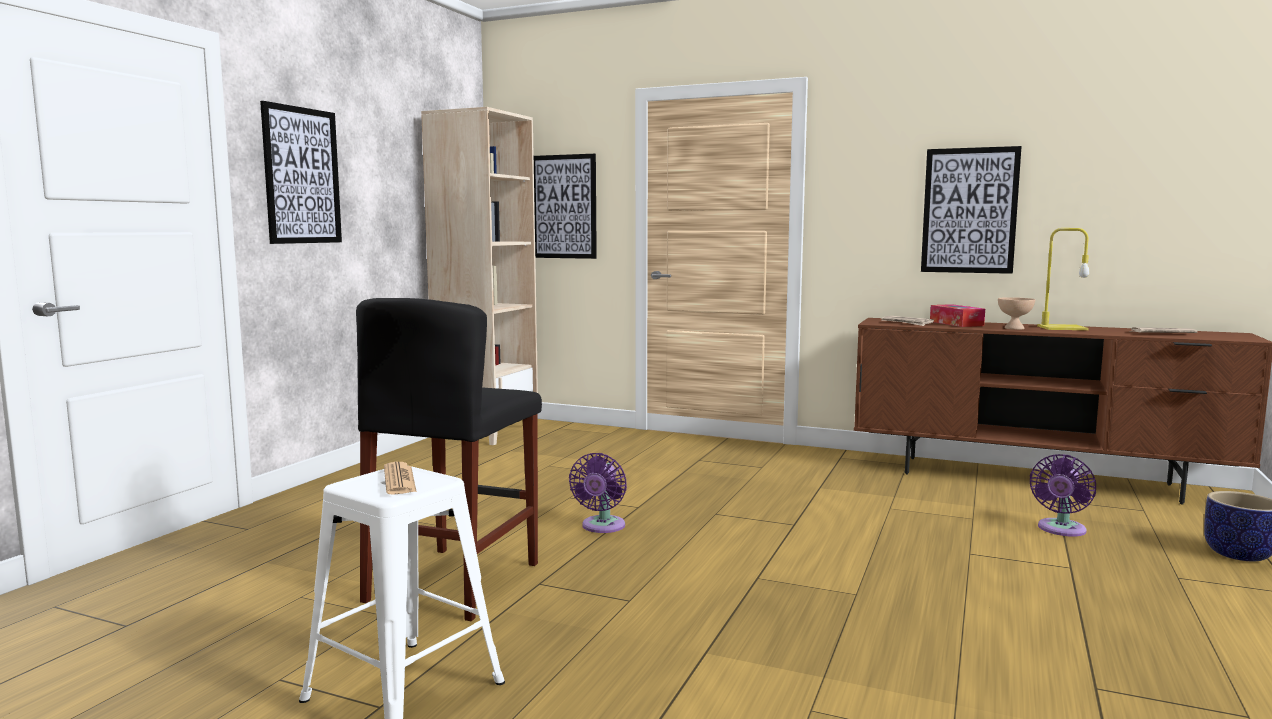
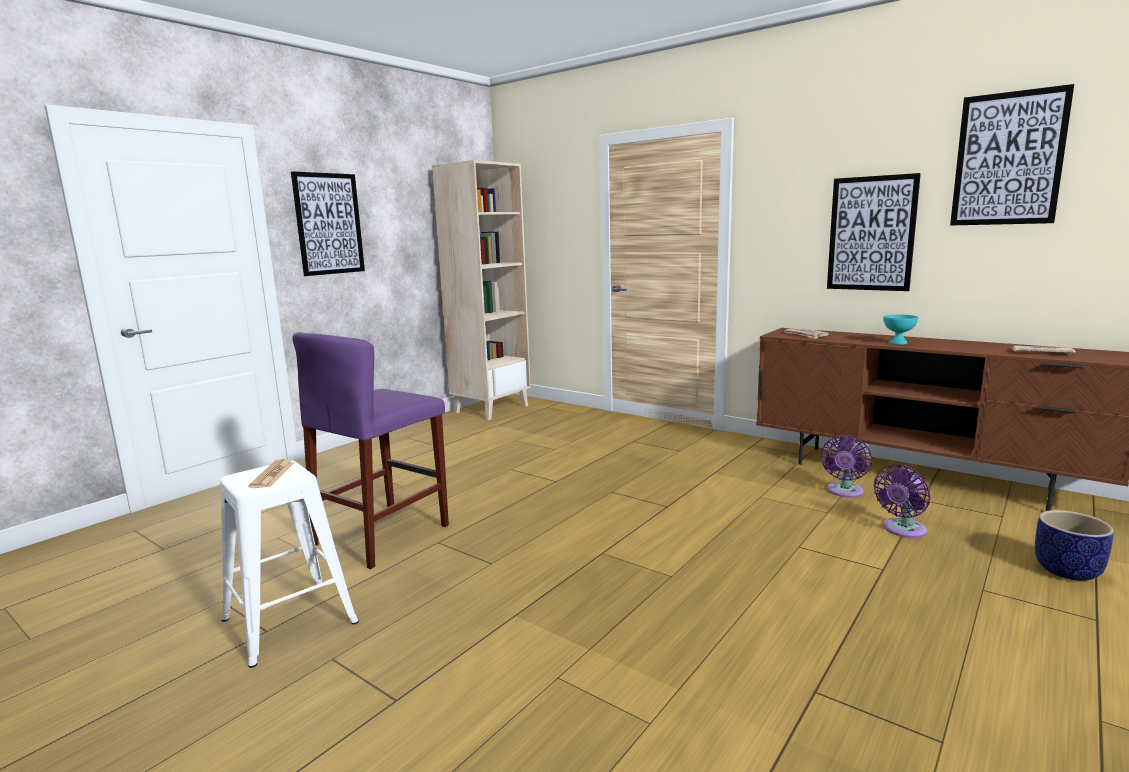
camera: 15 degrees right, 5 degrees up
black stool [356,298,542,621] -> purple stool [292,332,449,569]
picture [534,154,597,259] -> picture moved to [950,84,1074,226]
purple fan [569,453,627,533] -> purple fan moved to [821,435,872,498]
tissue box [930,304,985,327] -> none
beige bowl [998,297,1035,330] -> turquoise bowl [883,314,918,345]
yellow table lamp [1037,228,1089,330] -> none

